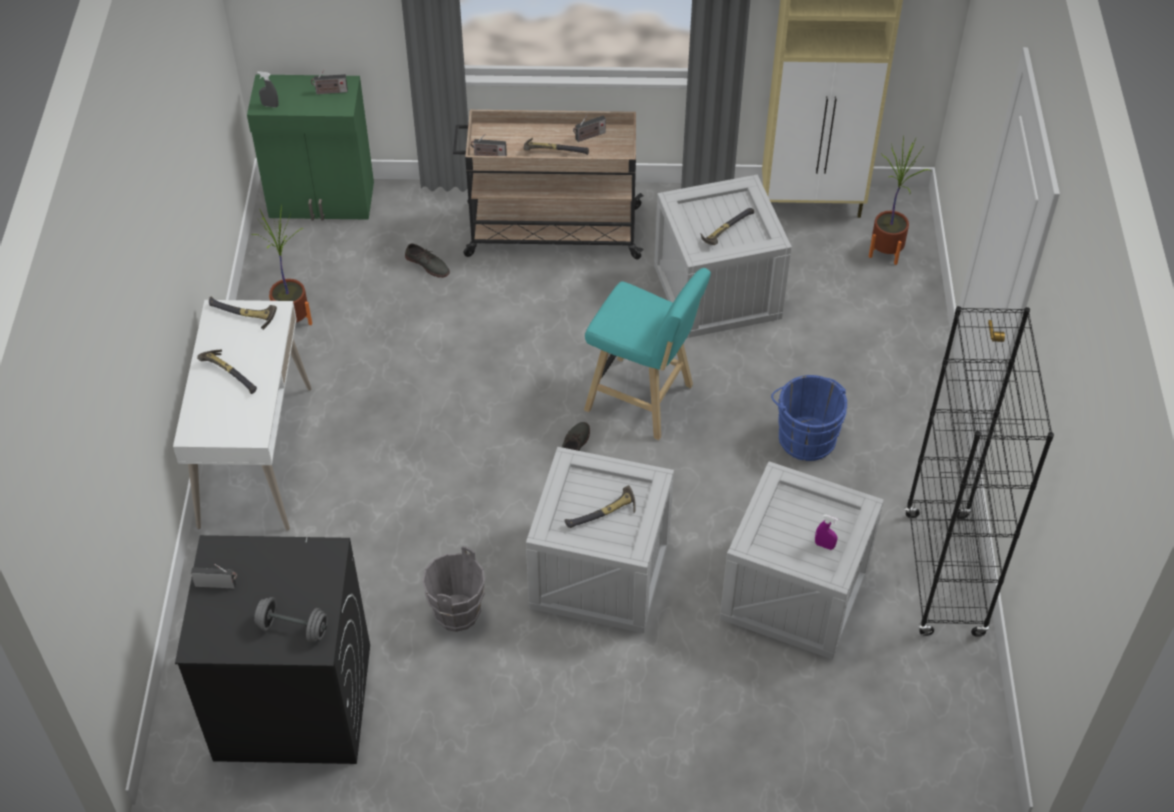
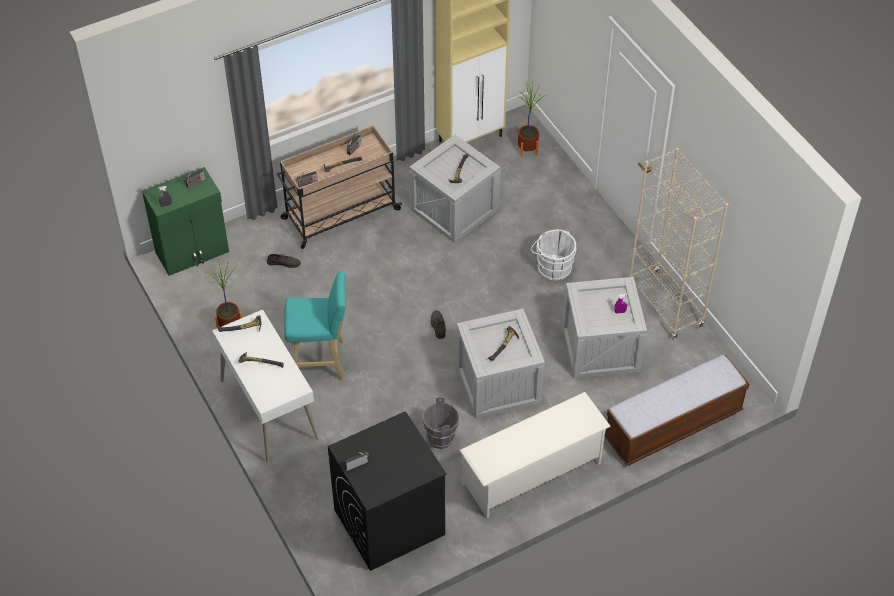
camera: 30 degrees left, 0 degrees up
grey dumbbell [254,597,328,642] -> none
turquoise stool [584,268,711,440] -> turquoise stool moved to [284,271,346,380]
blue bucket [771,375,847,461] -> white bucket [531,229,577,280]
black bookcase [904,306,1054,637] -> beige bookcase [629,148,728,340]
none -> white shoe rack [460,392,611,518]
none -> bench [605,355,749,466]

